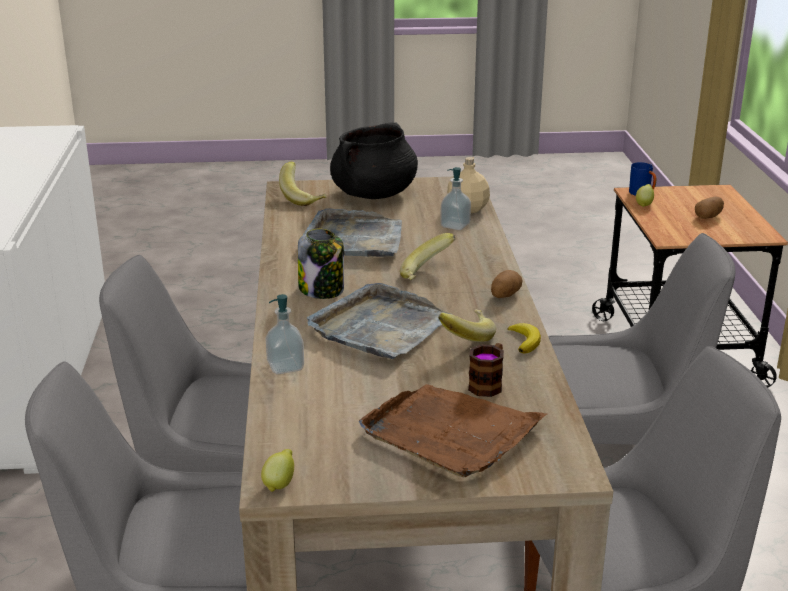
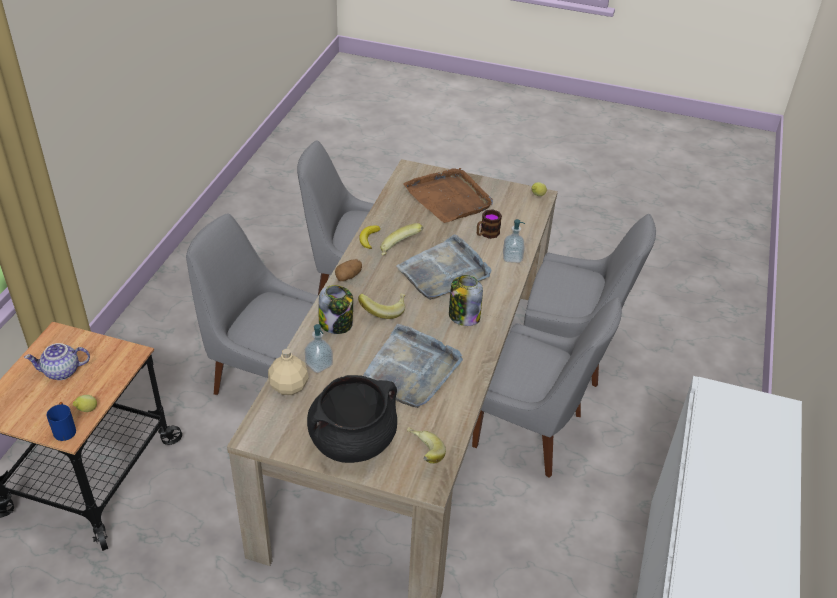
camera: 160 degrees left, 15 degrees up
mug [468,343,504,397] -> mug moved to [477,209,502,239]
potato [695,196,724,219] -> teapot [24,343,90,380]
none -> jar [319,285,353,334]

